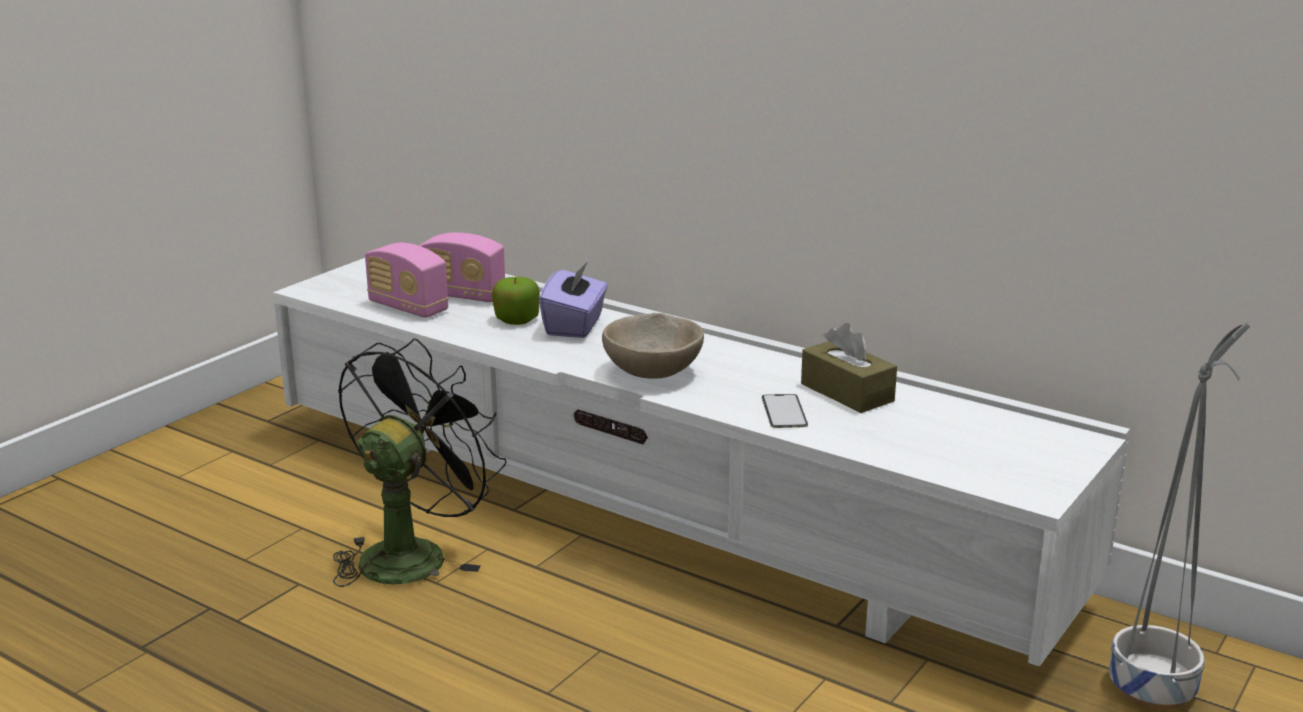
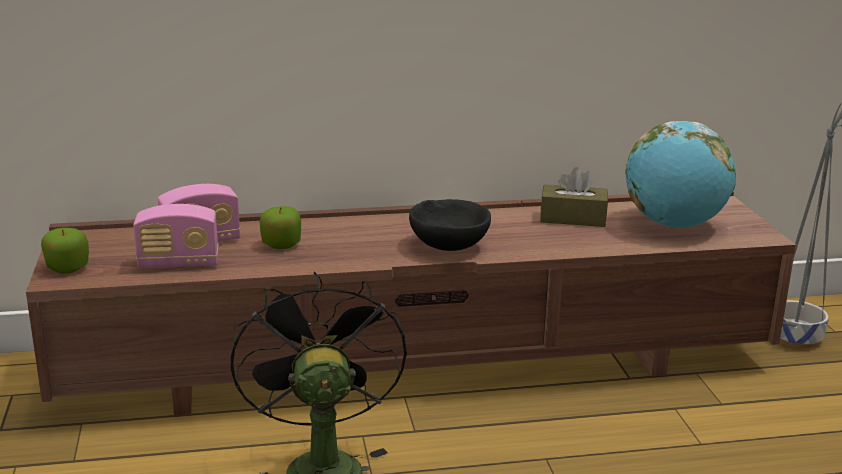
camera: 45 degrees left, 0 degrees up
white tv stand [273,258,1130,667] -> brown tv stand [26,192,796,416]
purple tissue box [539,261,608,338] -> none
beige bowl [602,313,704,379] -> black bowl [409,199,491,251]
phone [762,394,808,428] -> none
none -> apple [41,228,89,274]
none -> globe [625,121,736,228]

